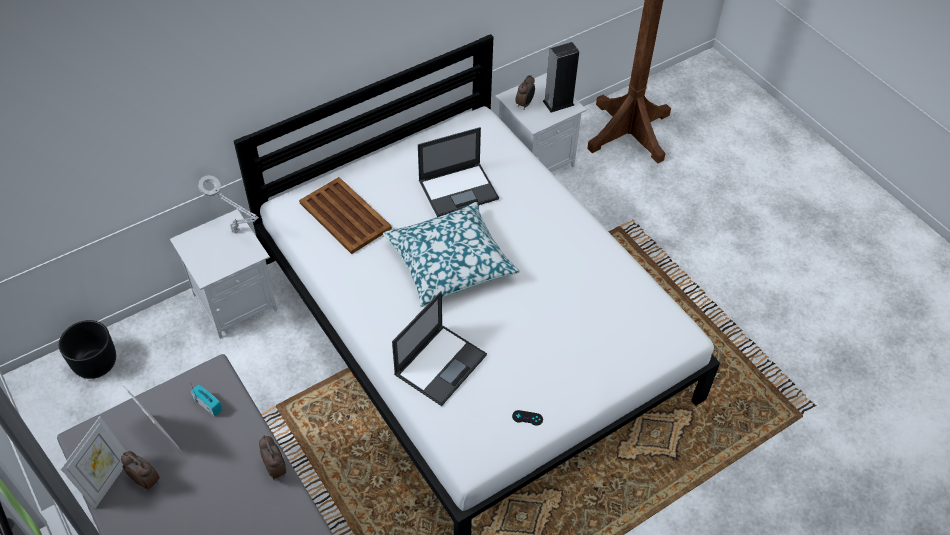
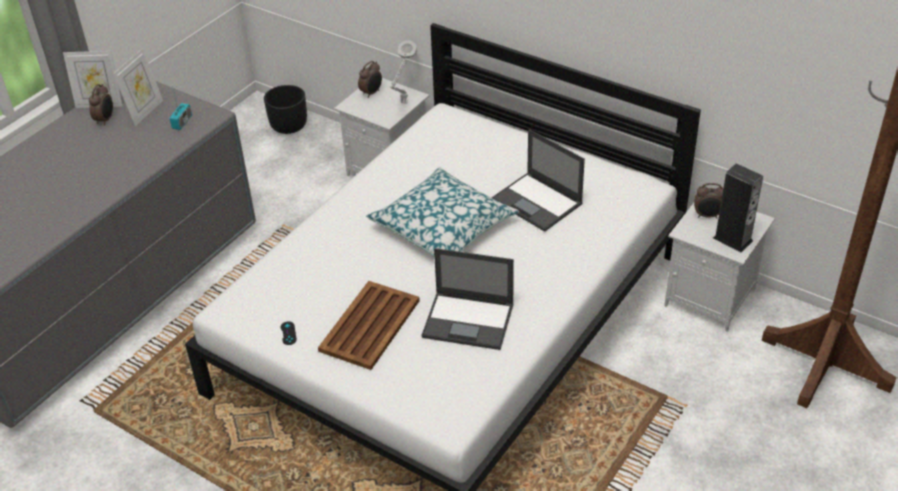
camera: 70 degrees right, 10 degrees down
alarm clock [259,436,286,479] -> alarm clock moved to [358,61,382,98]
brown tray [299,177,392,254] -> brown tray moved to [318,281,420,370]
laptop [392,291,487,406] -> laptop moved to [421,248,514,350]

